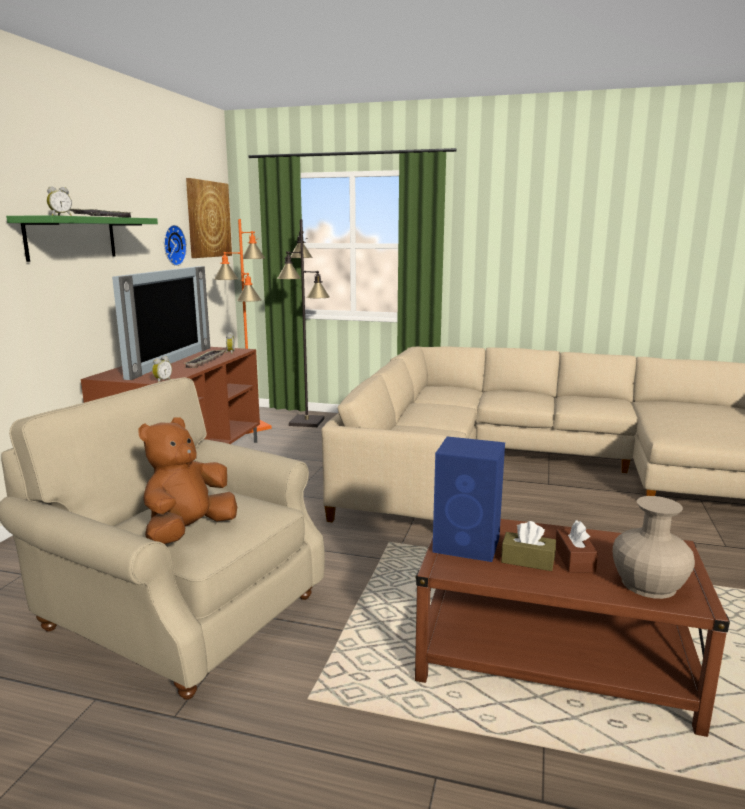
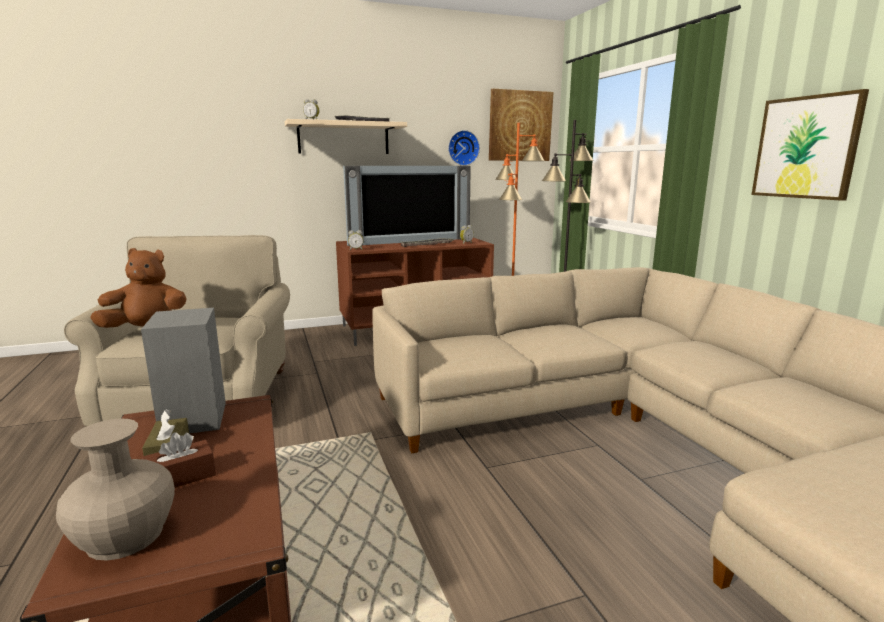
camera: 55 degrees right, 0 degrees up
green shelf [6,215,158,262] -> beige shelf [285,119,407,154]
blue speaker [432,436,505,562] -> grey speaker [141,308,226,433]
none -> picture [752,89,869,201]

